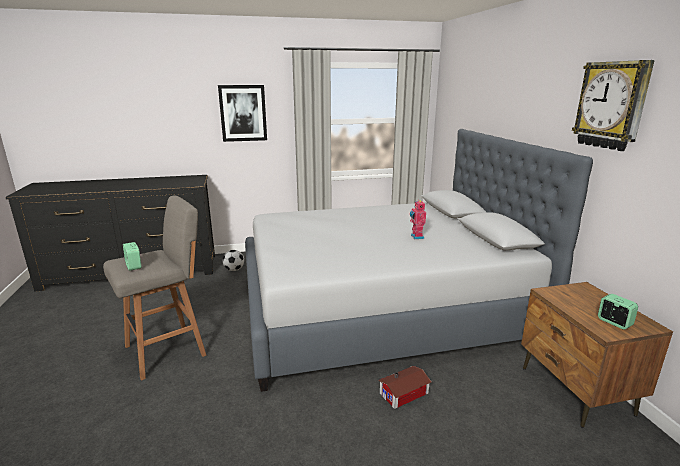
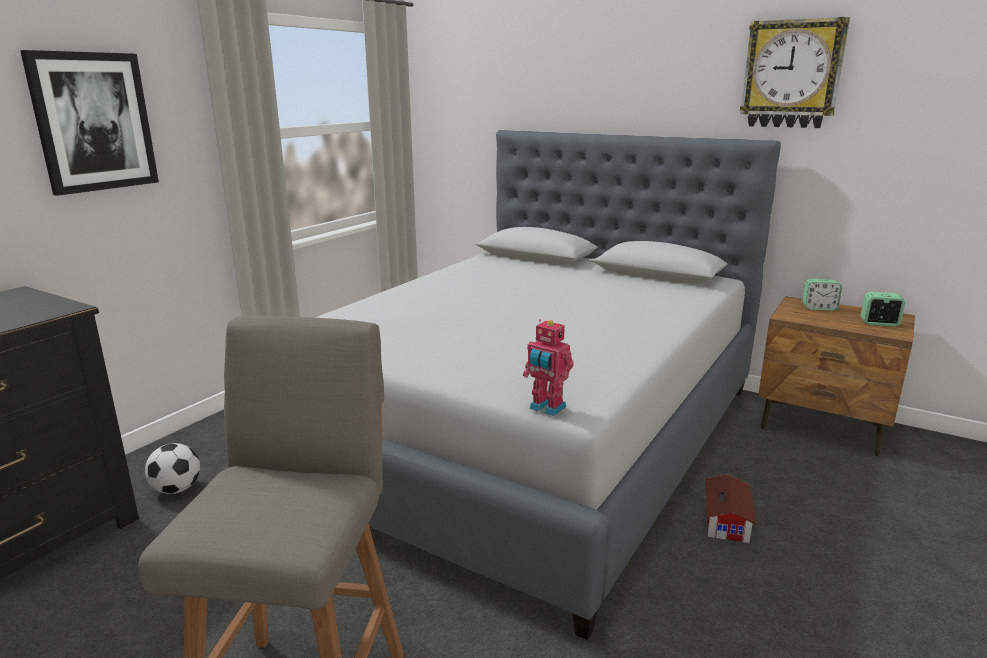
camera: 45 degrees left, 0 degrees up
alarm clock [123,242,142,271] -> alarm clock moved to [802,279,842,311]
toy robot [410,200,426,239] -> toy robot moved to [523,319,574,416]

